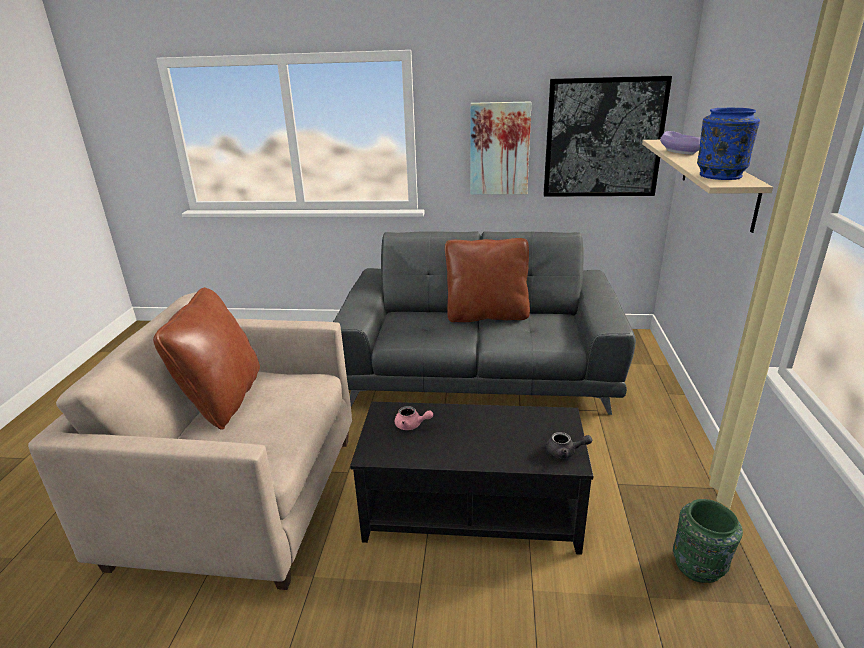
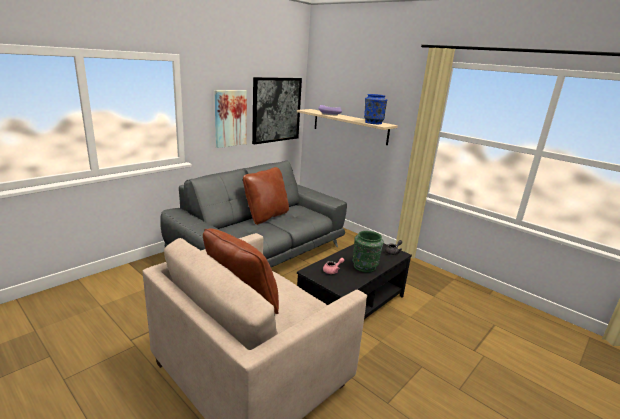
camera: 55 degrees left, 5 degrees down
green vase [673,499,743,583] -> green vase moved to [352,231,384,273]

